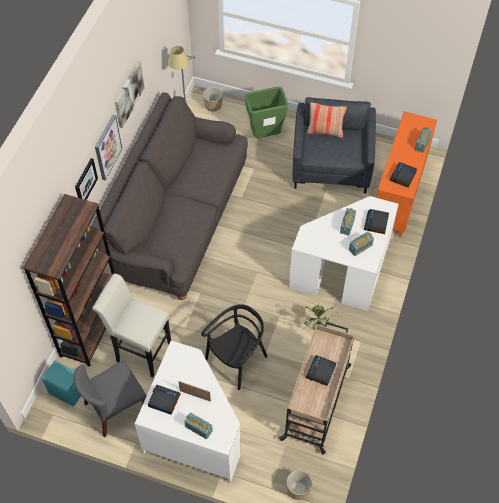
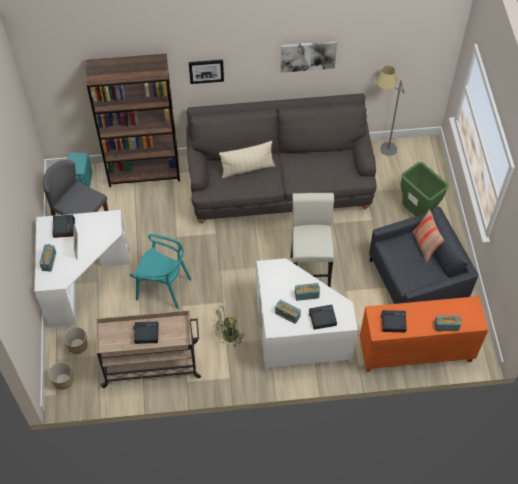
camera: 65 degrees right, 0 degrees up
white stool [92,273,171,377] -> white stool moved to [290,193,334,287]
picture [95,115,122,180] -> none
black chair [201,304,267,390] -> turquoise chair [130,234,191,309]
planter [203,87,223,111] -> planter moved to [63,327,88,354]
none -> beige pillow [219,141,275,178]

